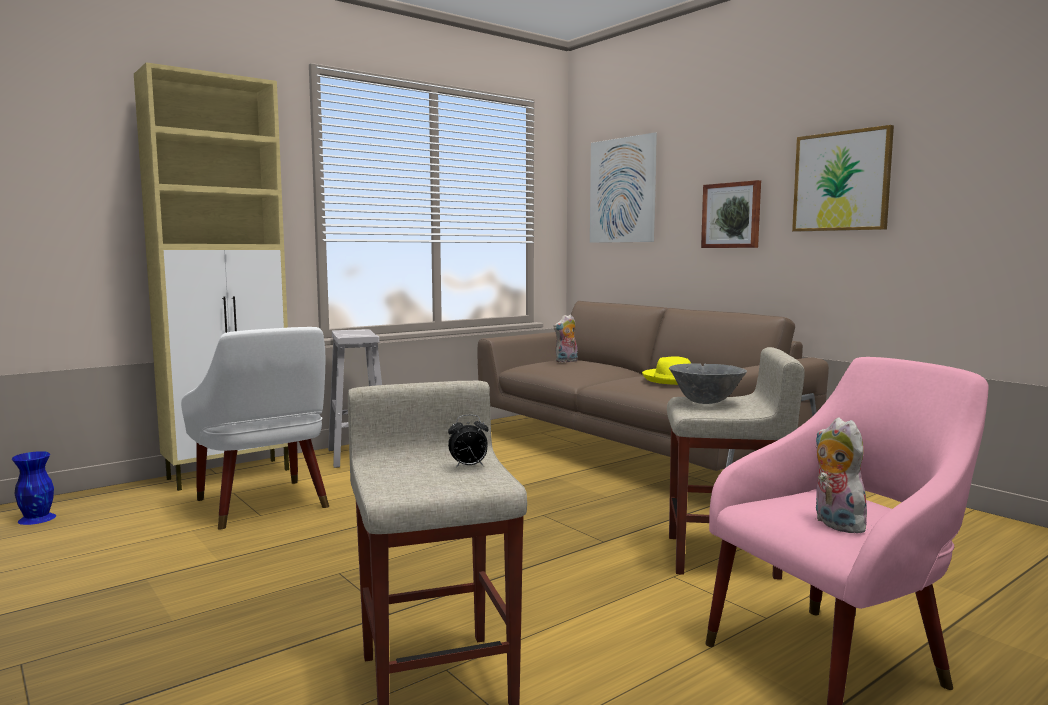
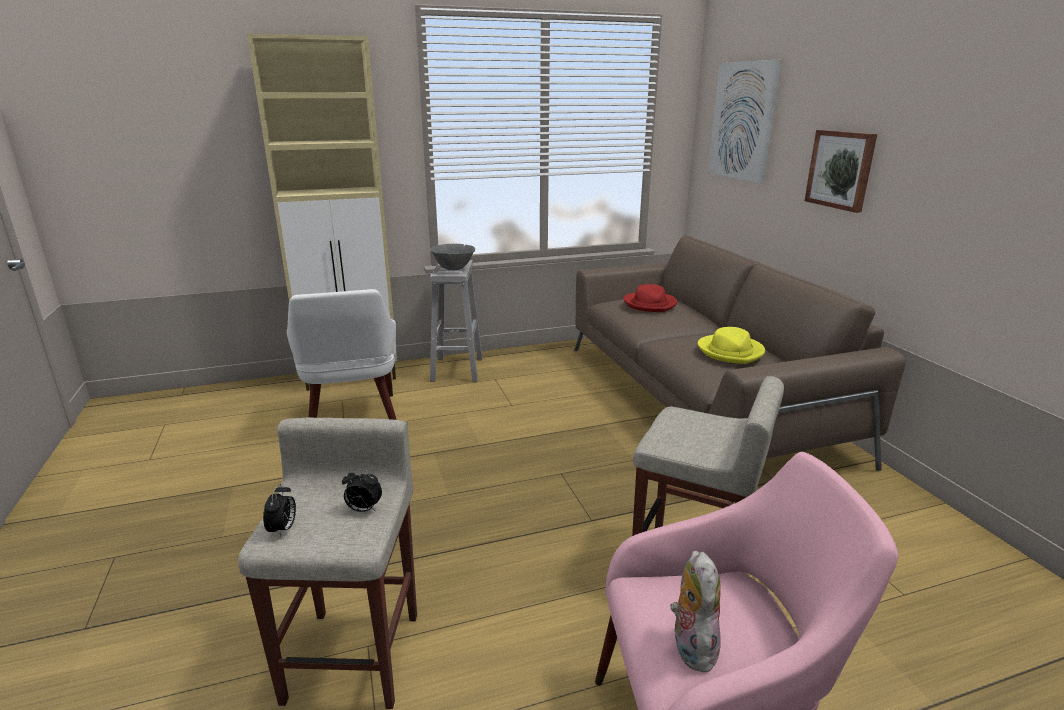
camera: 20 degrees right, 15 degrees up
blue vase [12,451,56,525] -> none
plush toy [553,314,578,363] -> red hat [623,284,677,312]
grey bowl [669,363,747,404] -> grey bowl moved to [430,244,475,270]
picture [792,125,894,231] -> none
none -> alarm clock [263,483,296,537]

